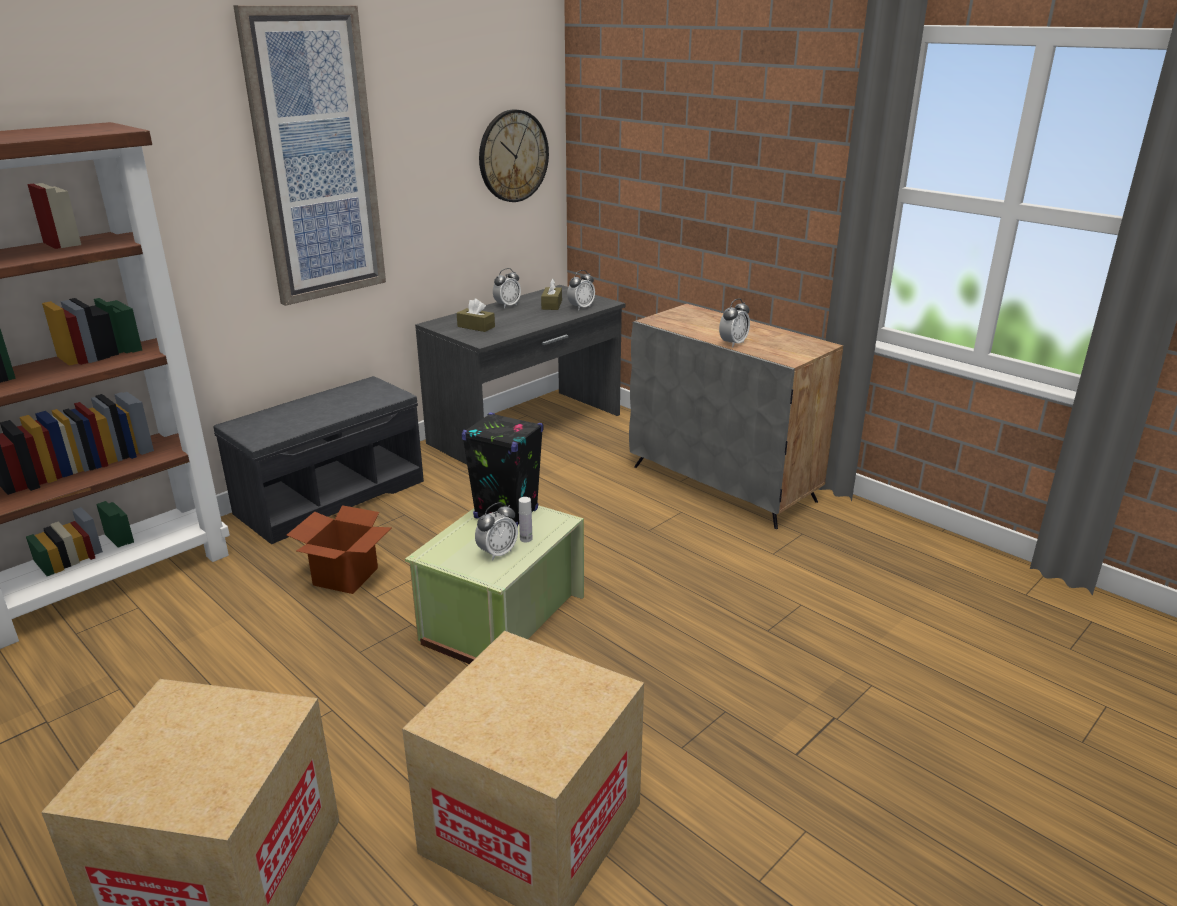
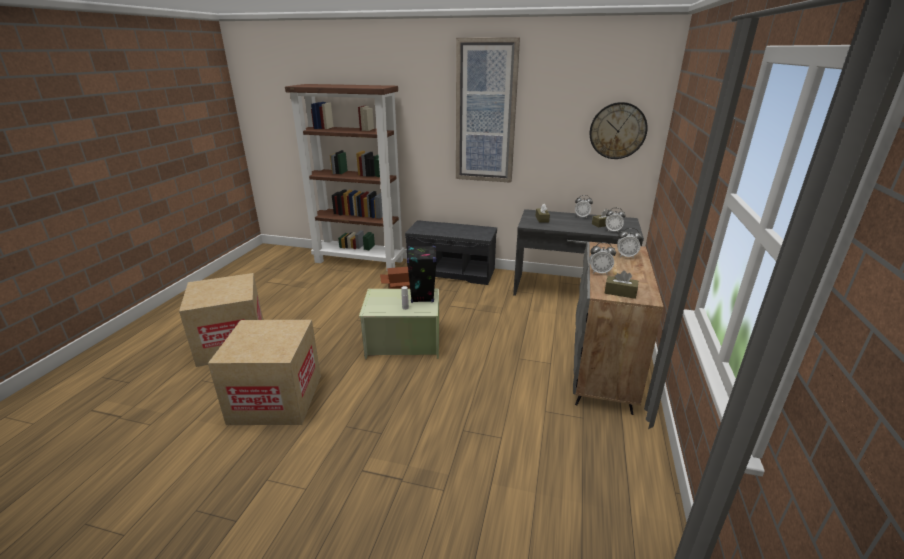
camera: 60 degrees right, 0 degrees up
alarm clock [475,502,518,561] -> alarm clock moved to [617,228,642,259]
none -> brown tissue box [605,270,638,299]

